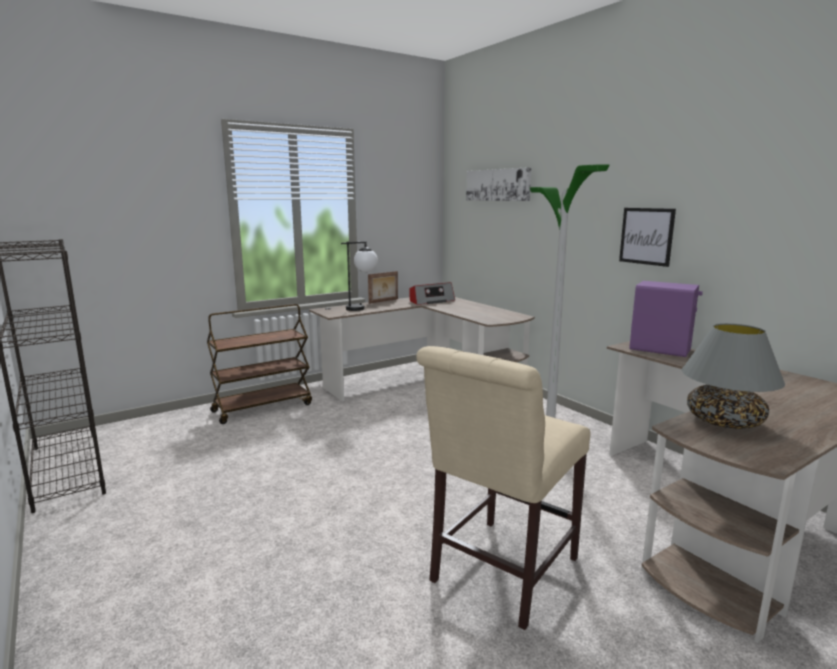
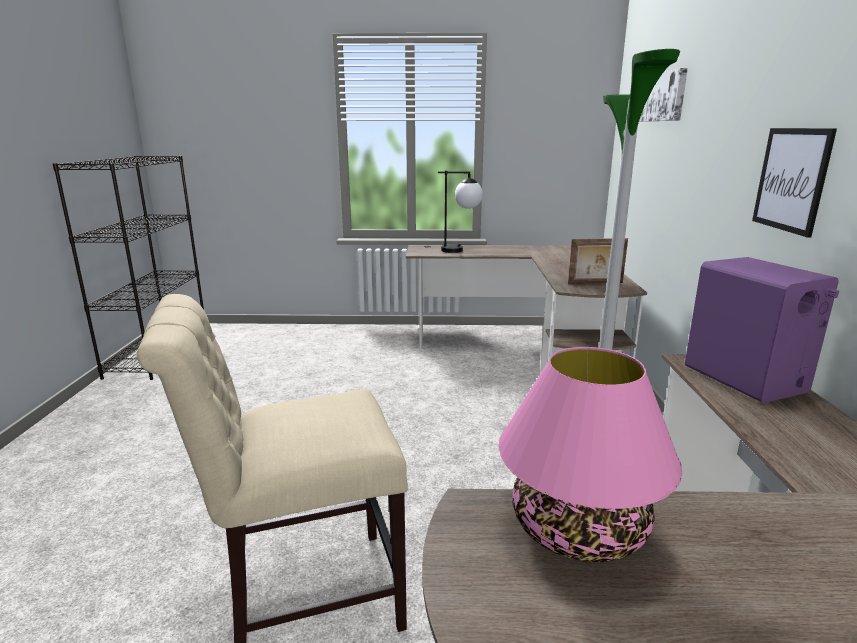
camera: 35 degrees right, 5 degrees up
brown cart [207,304,312,424] -> none
picture frame [368,271,398,304] -> picture frame moved to [568,238,628,284]
radio [409,282,455,305] -> none
grey table lamp [682,323,785,429] -> pink table lamp [499,347,682,563]

